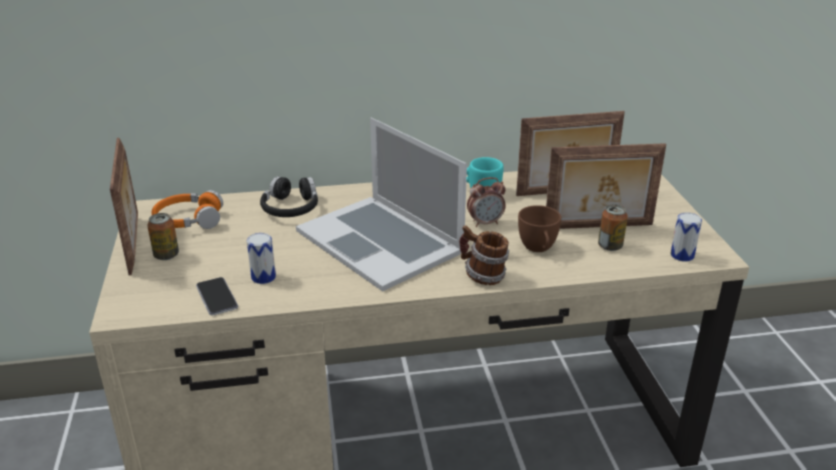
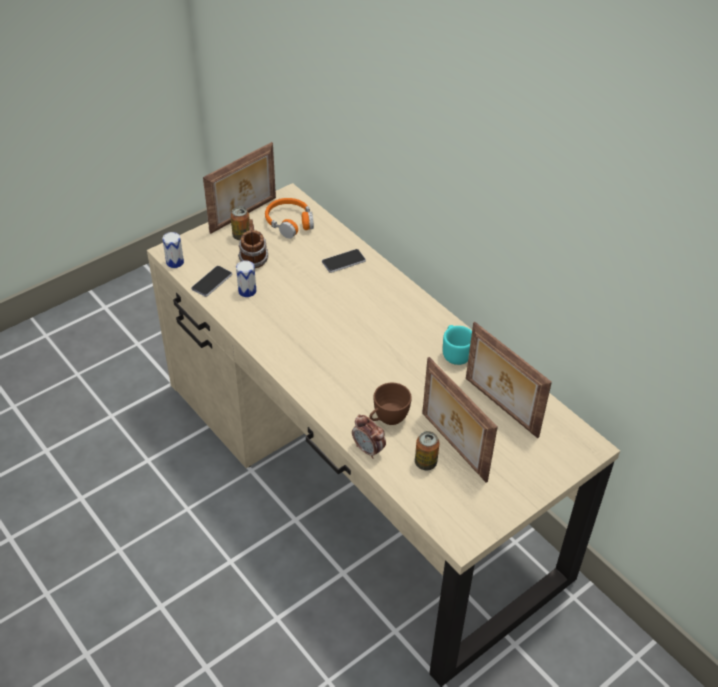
camera: 60 degrees right, 15 degrees up
black headphones [260,176,318,217] -> phone [322,249,366,273]
laptop [296,117,467,292] -> none
mug [459,225,509,285] -> mug moved to [238,219,268,268]
alarm clock [467,177,506,227] -> alarm clock moved to [352,414,386,459]
can [670,212,702,262] -> can moved to [162,232,184,268]

